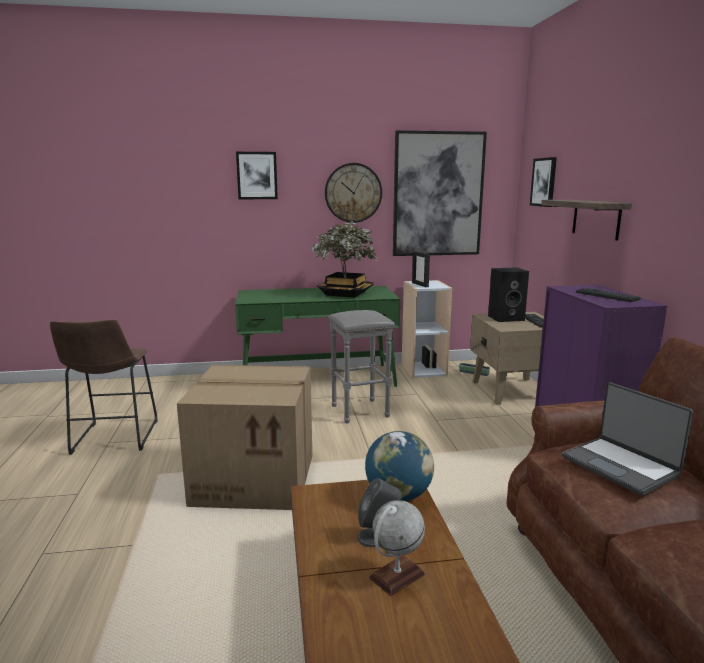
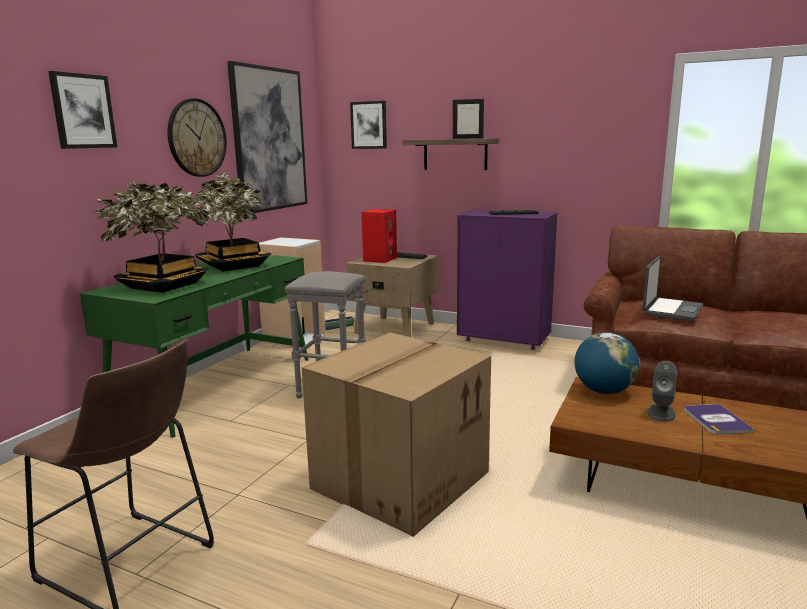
camera: 55 degrees left, 0 degrees up
globe [369,500,425,596] -> book [684,404,754,435]
picture frame [412,251,430,287] -> picture frame moved to [453,99,484,139]
black speaker [488,267,529,322] -> red speaker [361,209,397,263]
laptop [562,382,693,496] -> laptop turned 60 degrees counterclockwise [642,256,703,321]
none -> potted plant [91,181,210,293]

